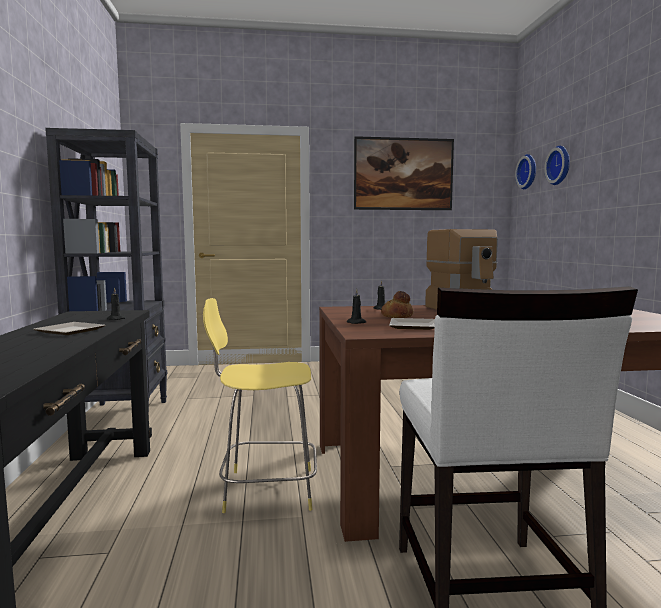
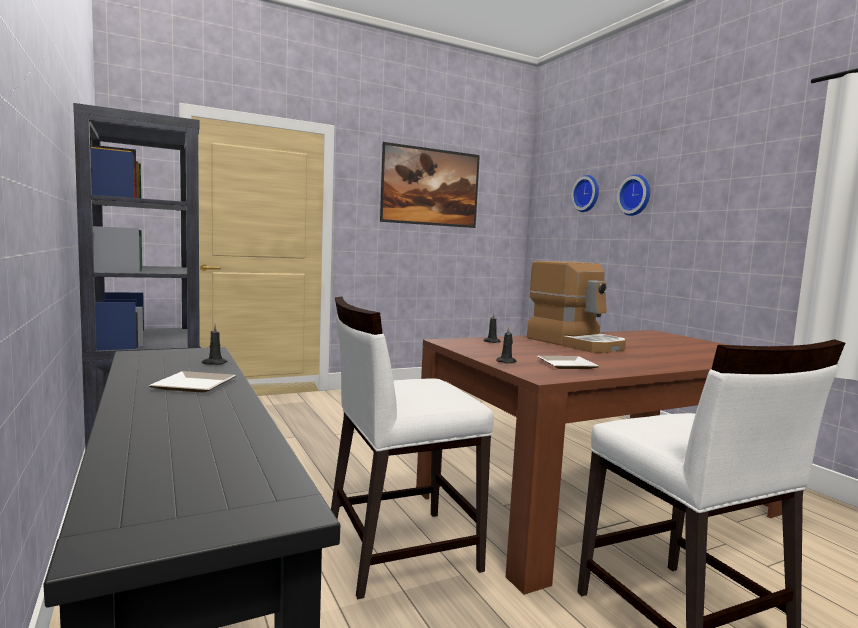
camera: 20 degrees left, 0 degrees up
yellow stool [203,298,317,513] -> white chair [331,296,494,600]
bread [381,291,413,318] -> none
wall clock [515,154,536,189] -> wall clock moved to [617,174,650,216]

